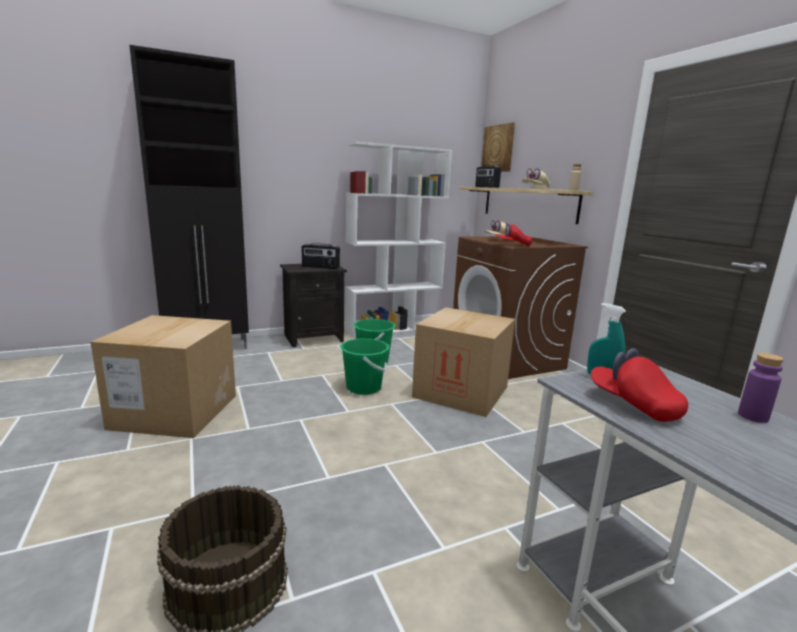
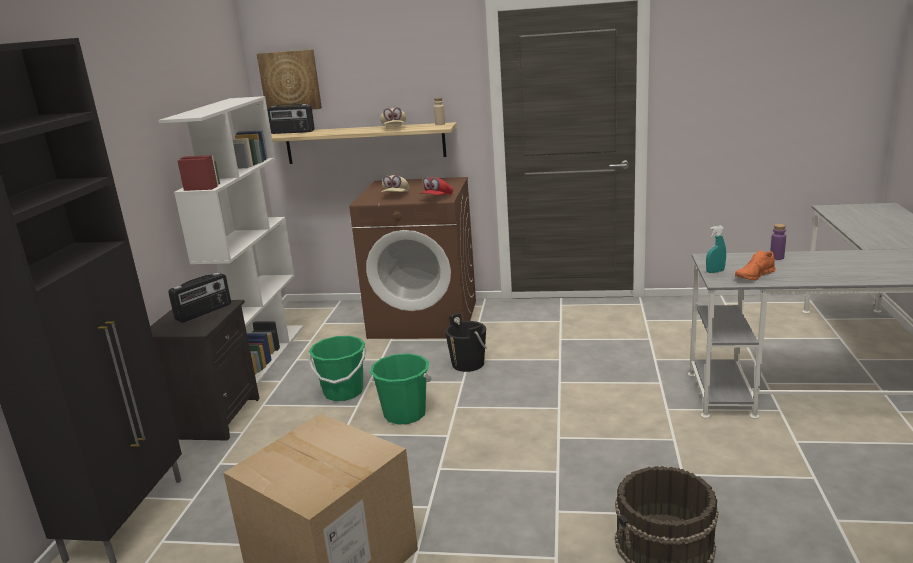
camera: 55 degrees left, 5 degrees up
cardboard box [412,307,515,417] -> black bucket [445,313,487,372]
red cap [591,348,688,422] -> orange shoe [735,250,776,280]

